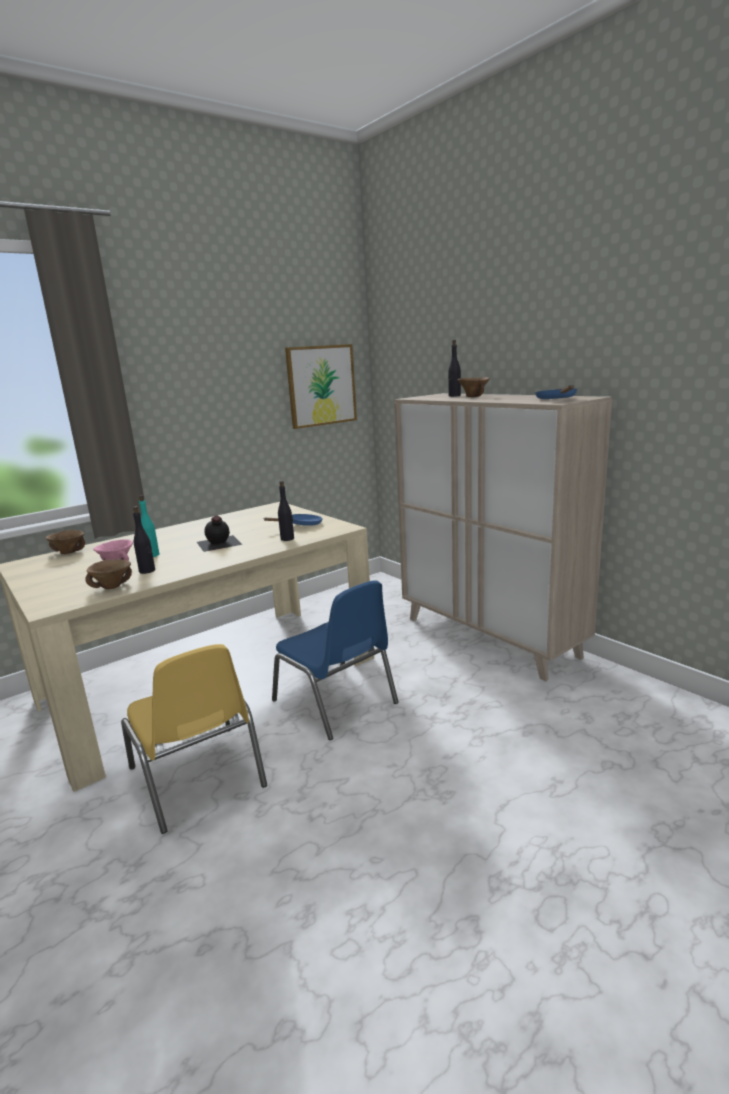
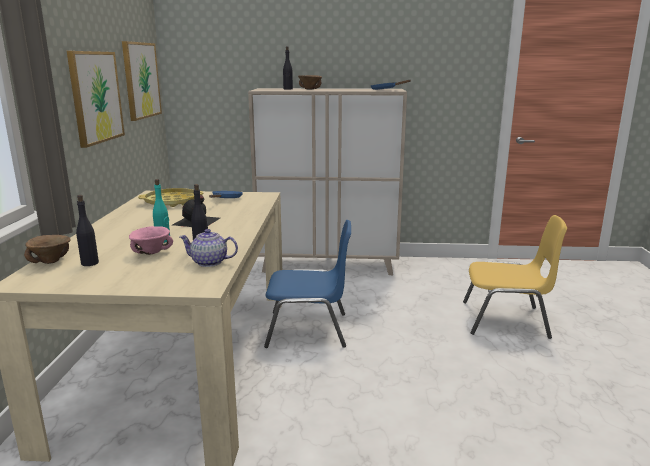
camera: 50 degrees left, 0 degrees up
brown bowl [85,559,132,589] -> teapot [179,229,238,267]
yellow chair [121,644,267,834] -> yellow chair moved to [463,215,567,339]
black bottle [278,481,294,541] -> black bottle moved to [76,195,99,266]
none -> picture [67,51,125,148]
none -> yellow tray [138,188,203,207]

